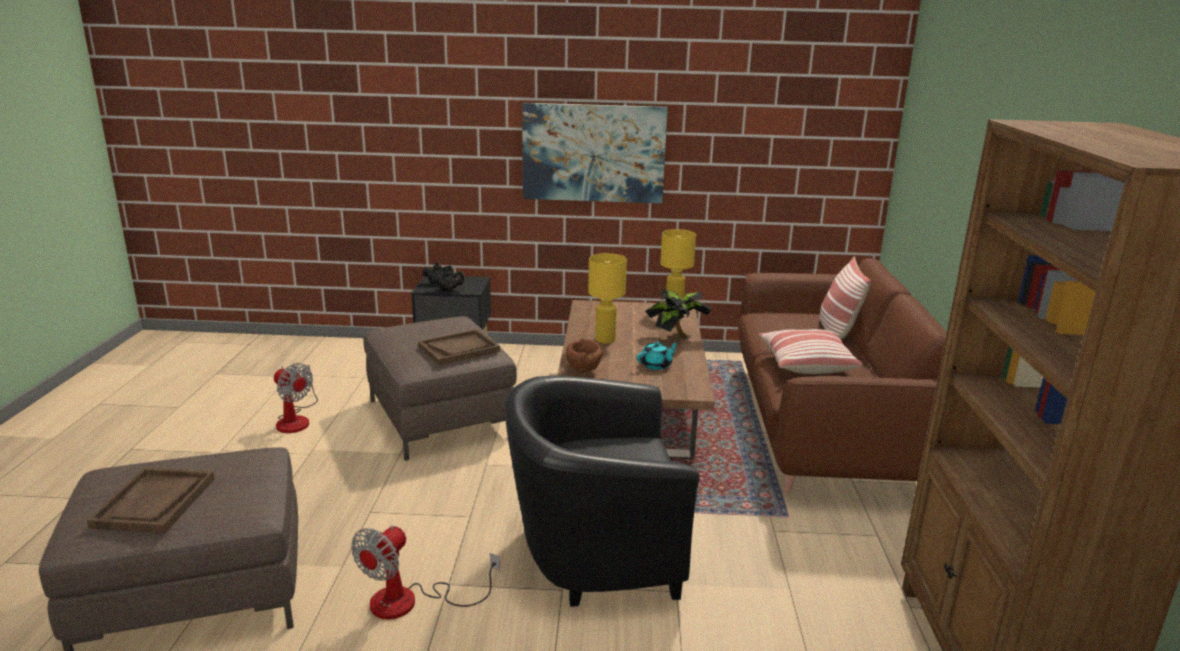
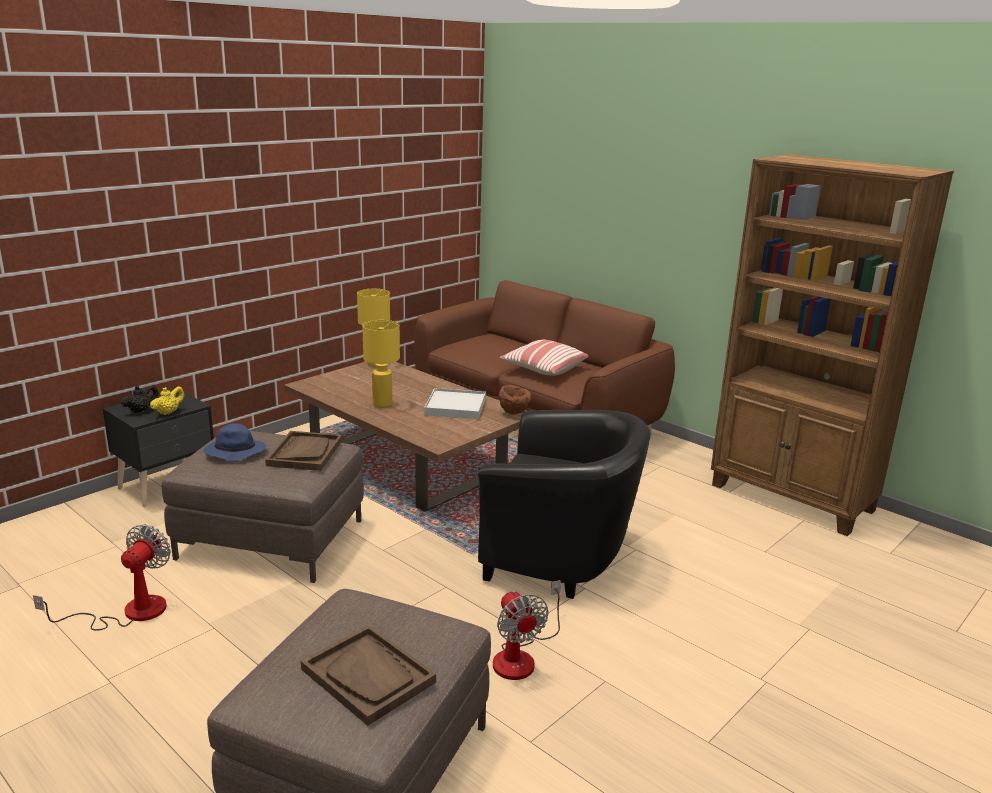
camera: 50 degrees left, 0 degrees up
fan [274,363,318,433] -> fan turned 60 degrees counterclockwise [33,524,171,631]
black teapot [432,268,465,291] -> yellow teapot [150,387,185,415]
black armchair [505,376,700,607] -> black armchair turned 105 degrees counterclockwise [478,410,651,599]
picture [522,103,668,203] -> none
brown bowl [566,338,603,372] -> brown bowl moved to [499,385,532,415]
turquoise teapot [637,342,679,370] -> white tray [424,388,486,419]
potted plant [645,289,712,339] -> none
pillow [820,257,871,339] -> none
none -> blue hat [203,423,266,462]

